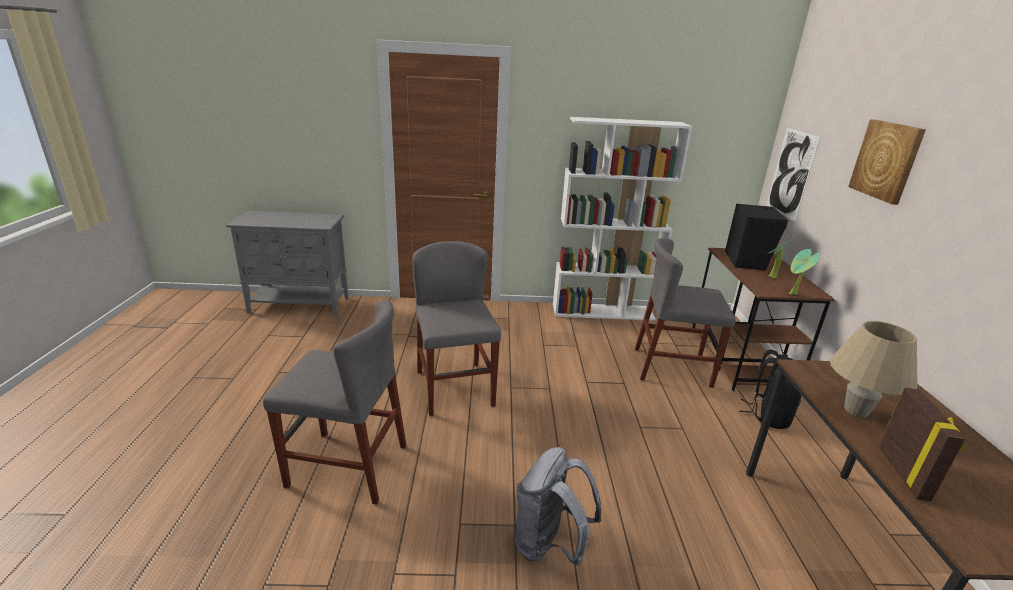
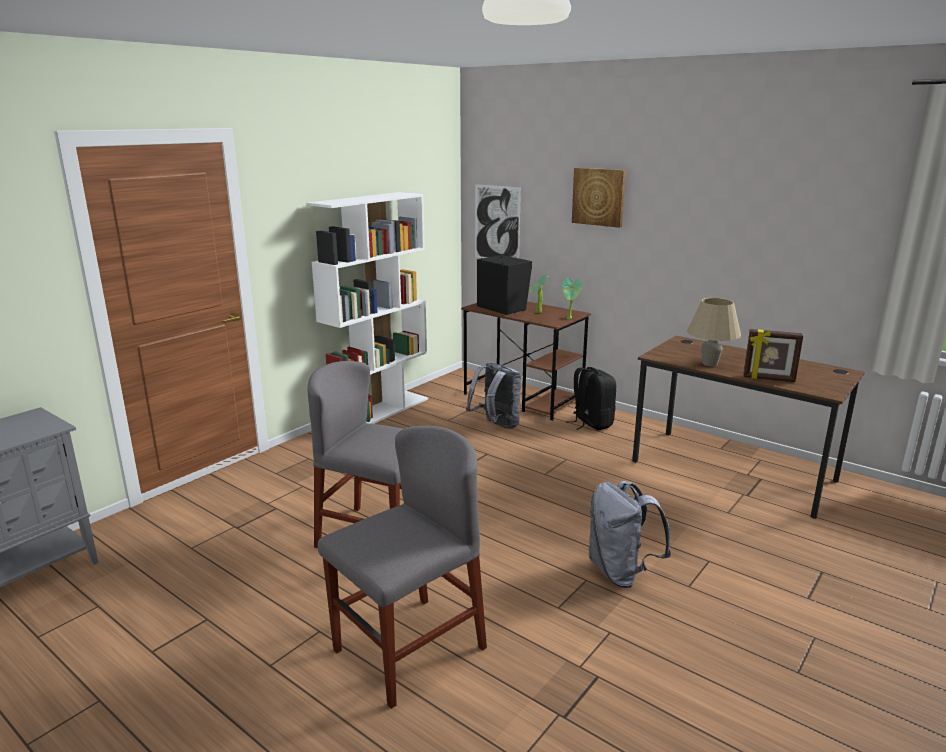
camera: 50 degrees left, 5 degrees down
grey chair [635,238,736,388] -> grey backpack [466,363,522,429]
picture frame [878,387,966,502] -> picture frame turned 150 degrees clockwise [743,329,803,382]

